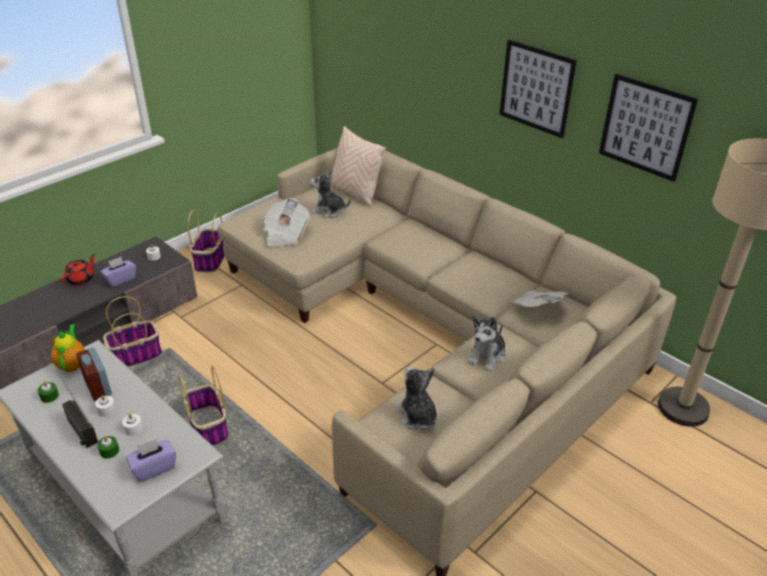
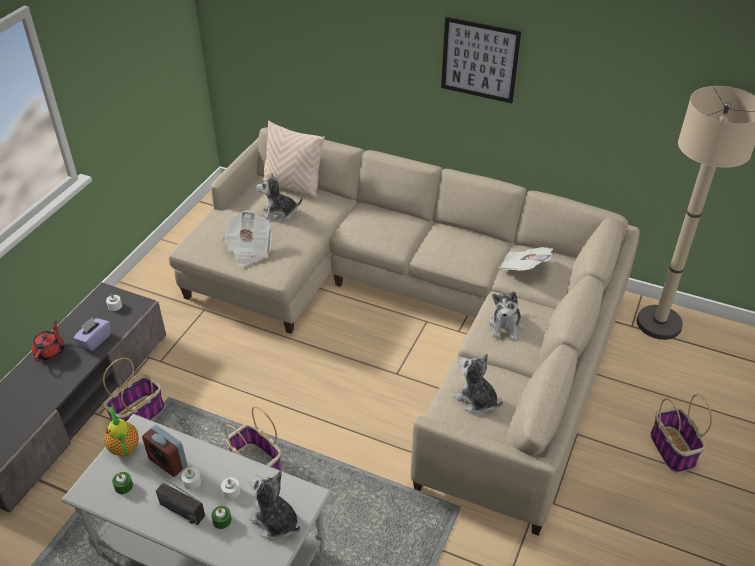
camera: 20 degrees left, 5 degrees up
purple tissue box [126,439,176,482] -> plush toy [249,471,300,541]
basket [188,210,225,273] -> basket moved to [650,394,712,473]
picture [599,74,698,182] -> none

